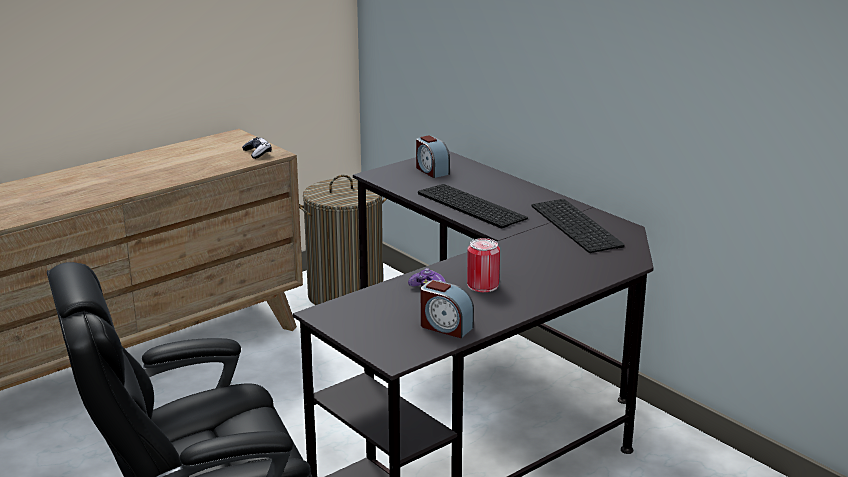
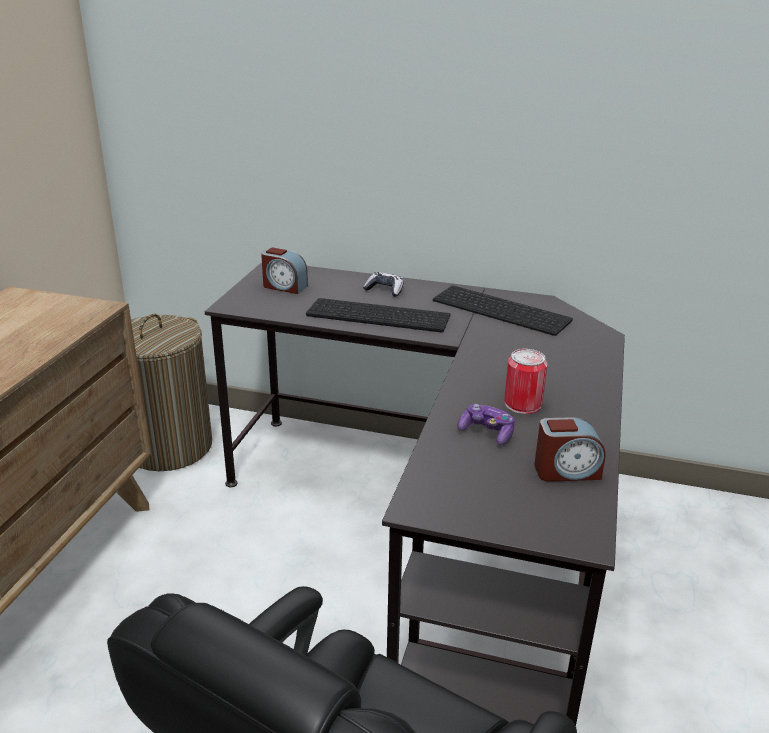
camera: 35 degrees left, 5 degrees up
game controller [242,137,271,159] -> game controller moved to [363,272,404,297]

